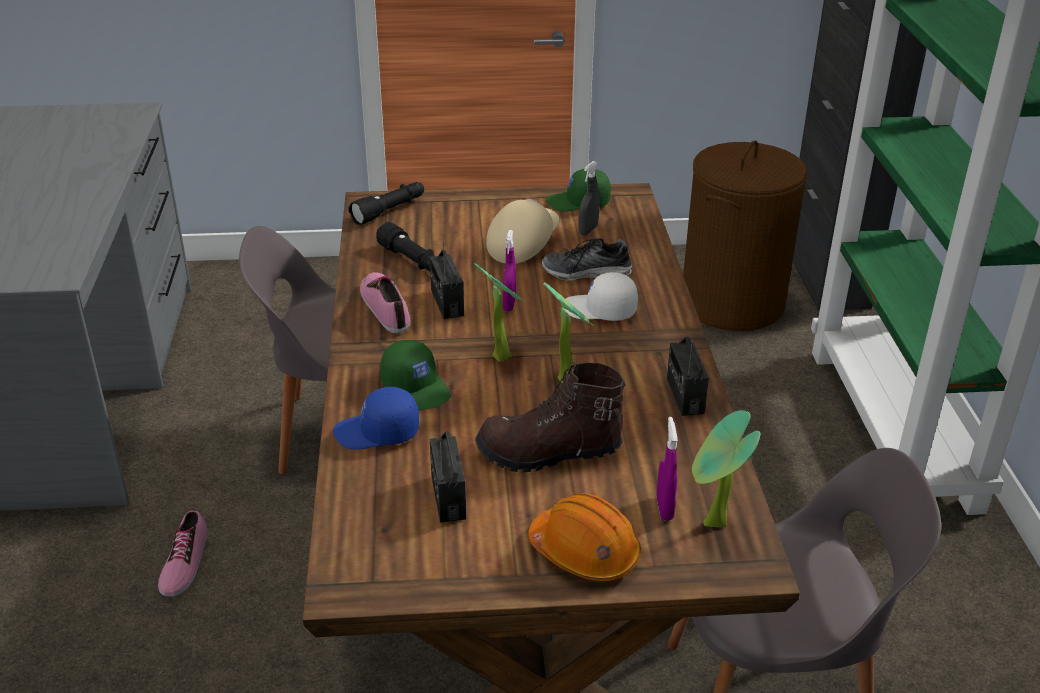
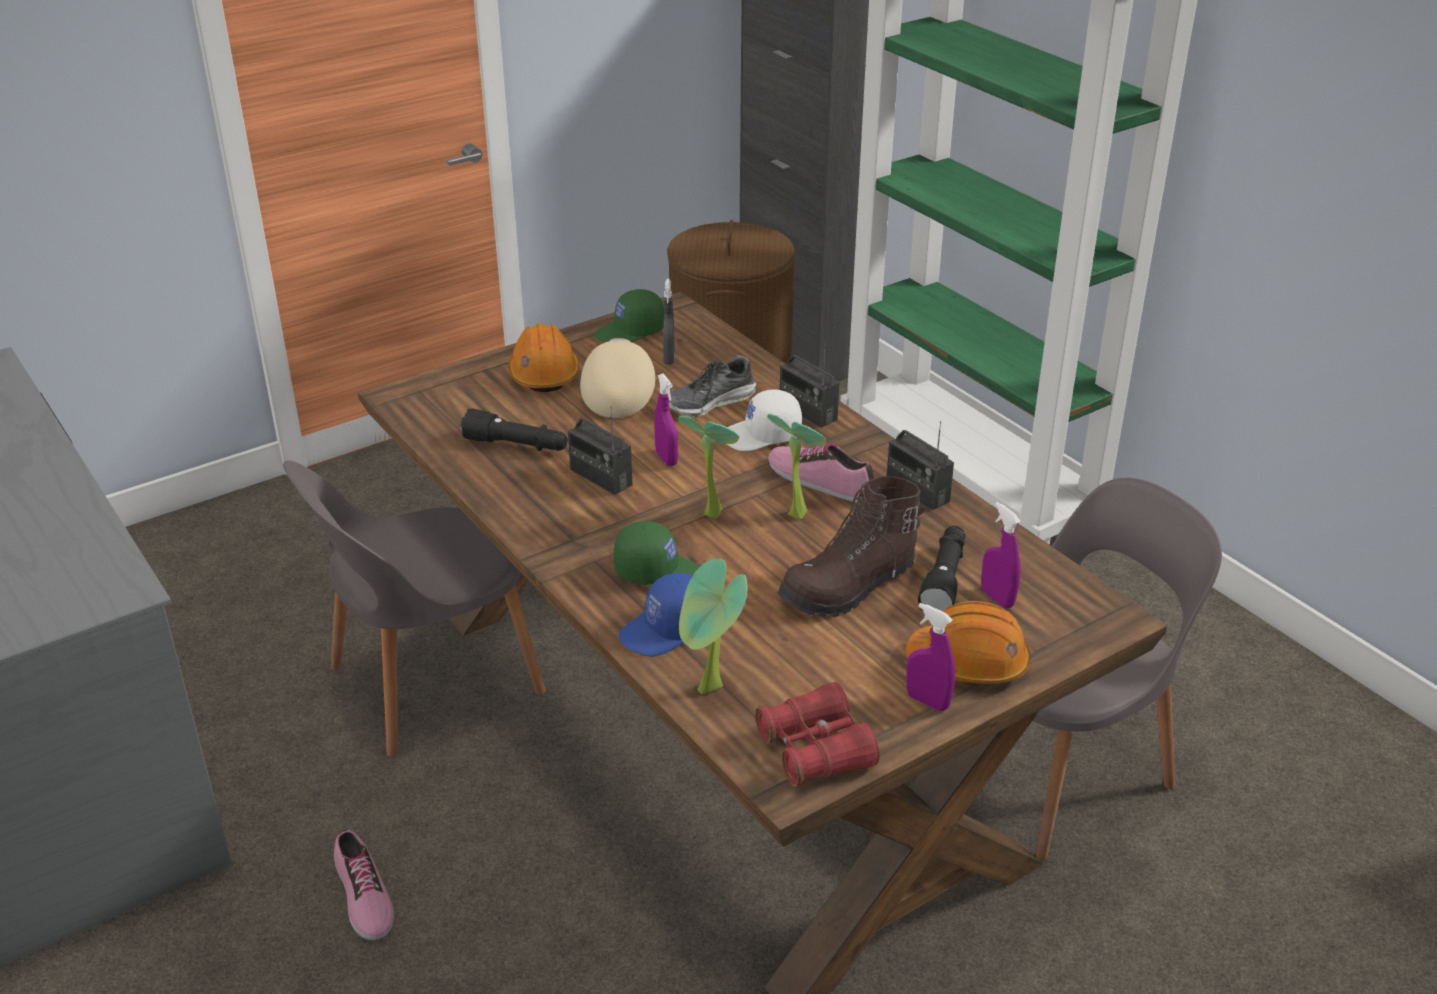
camera: 30 degrees left, 0 degrees up
black flashlight [348,182,424,225] -> black flashlight moved to [918,526,965,611]
shoe [360,272,410,333] -> shoe moved to [768,443,874,503]
radio [430,432,466,523] -> radio moved to [779,343,839,428]
potted plant [692,410,761,527] -> potted plant moved to [679,559,748,694]
none -> orange hard hat [508,323,579,392]
none -> red binoculars [755,682,880,786]
none -> purple spray bottle [907,603,955,711]

